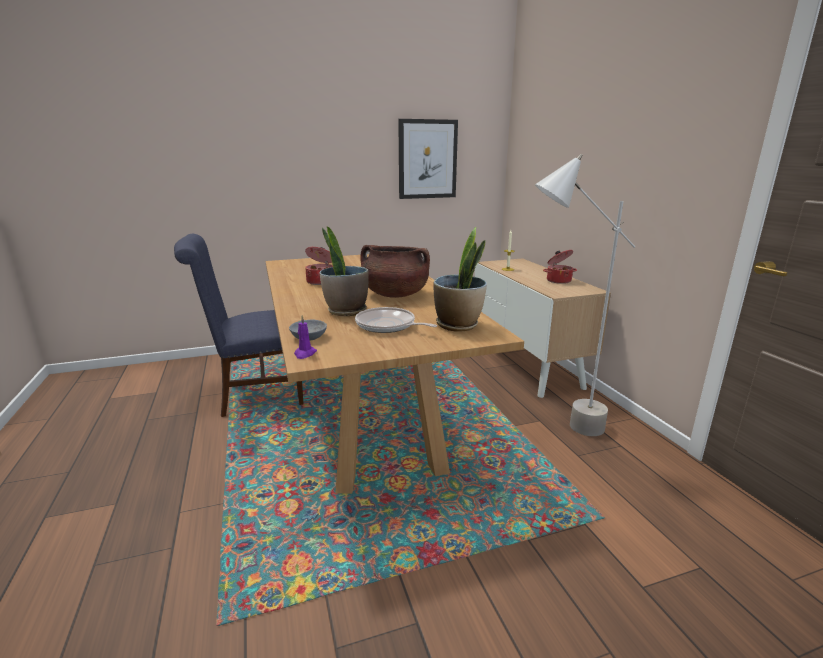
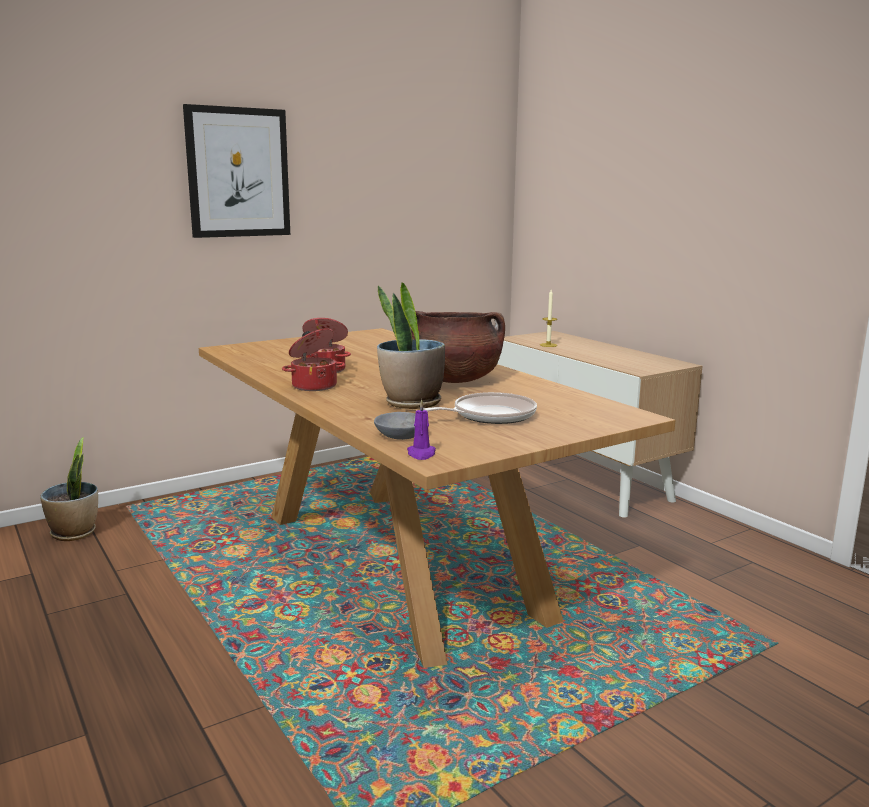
camera: 15 degrees left, 5 degrees down
blue chair [174,234,304,417] -> none
frying pan [355,307,437,333] -> frying pan turned 135 degrees clockwise [423,392,537,424]
picture [398,119,458,199] -> picture moved to [183,104,290,238]
potted plant [433,227,487,332] -> potted plant moved to [40,437,98,541]
grey floor lamp [535,154,635,436] -> none
cooking pot [543,250,577,284] -> cooking pot moved to [282,328,345,391]

